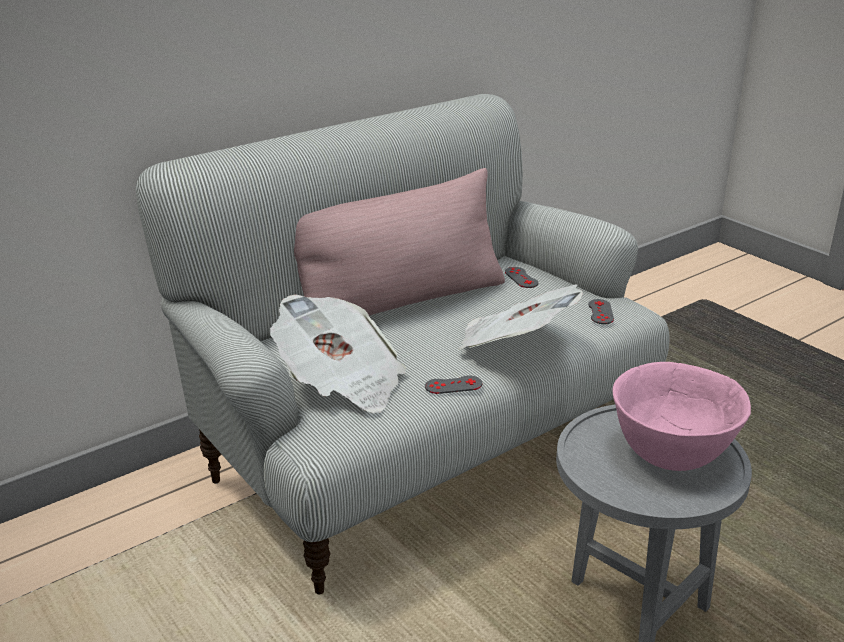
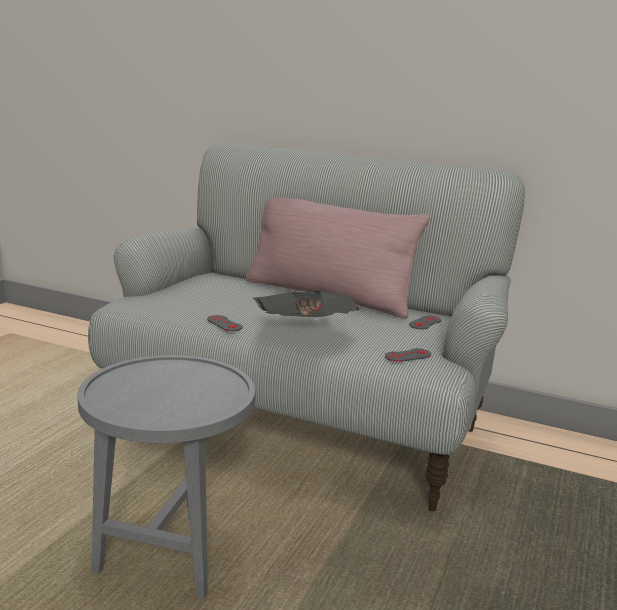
camera: 60 degrees right, 10 degrees down
newspaper [270,294,406,413] -> none
pink bowl [612,362,751,471] -> none

